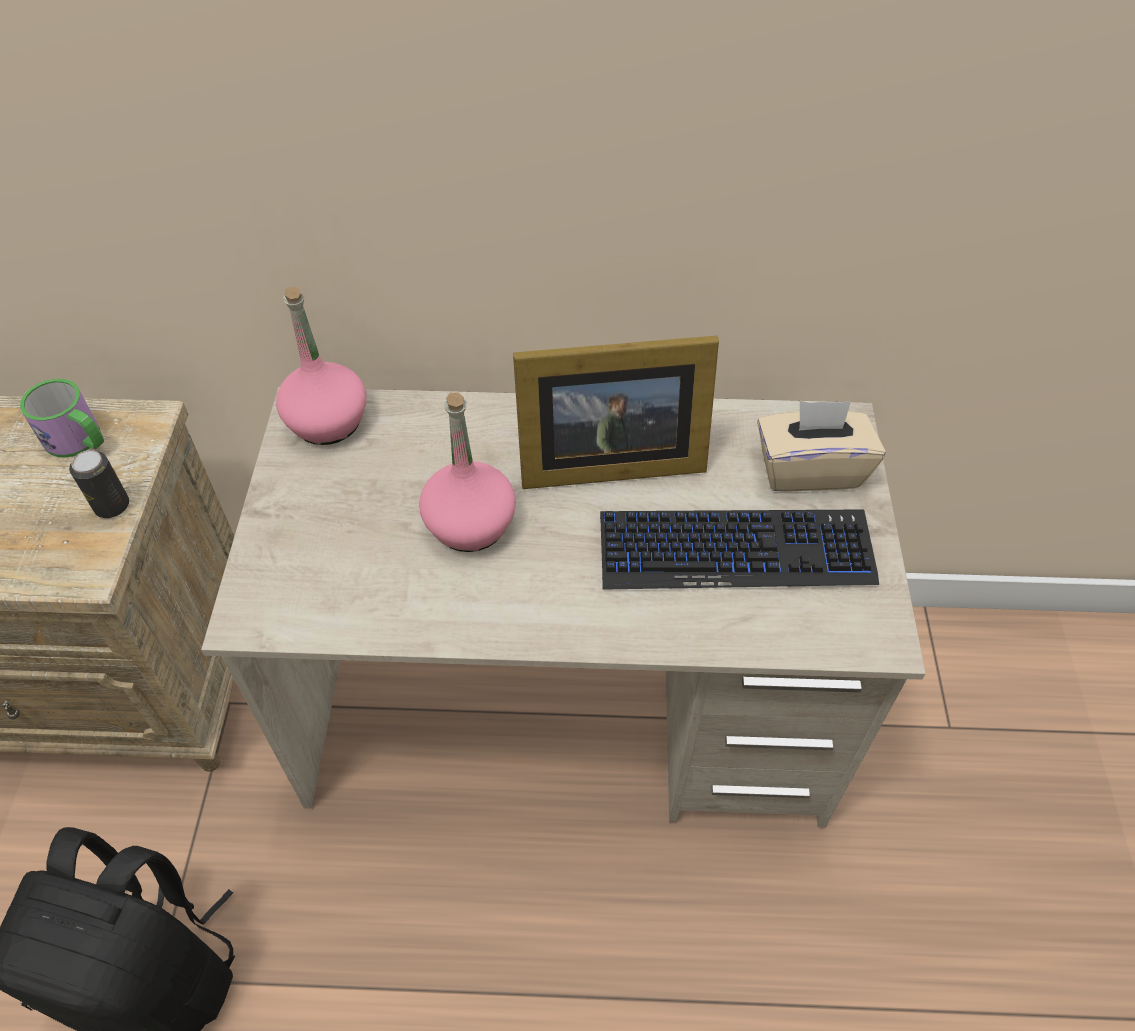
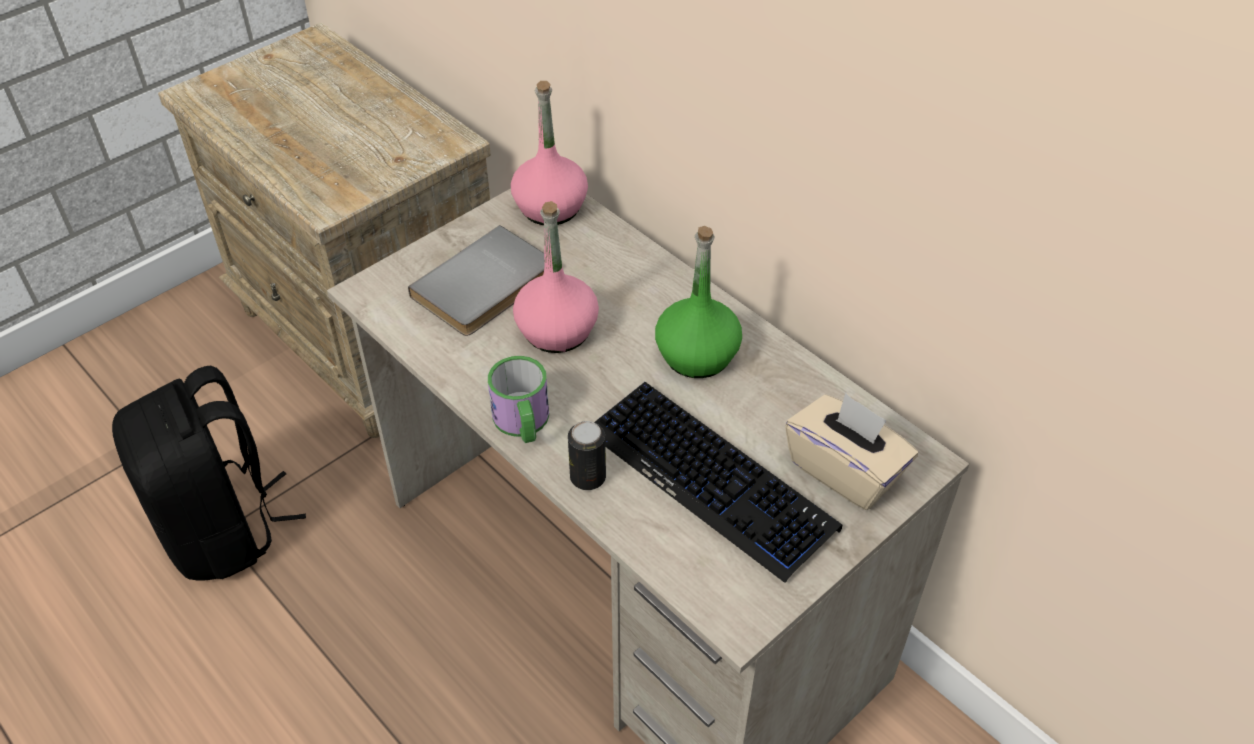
camera: 45 degrees right, 5 degrees down
mug [20,379,104,458] -> mug moved to [488,356,549,443]
can [69,450,129,518] -> can moved to [568,421,606,490]
picture frame [513,336,719,489] -> green bottle [655,226,742,378]
none -> grey book [408,225,544,336]

